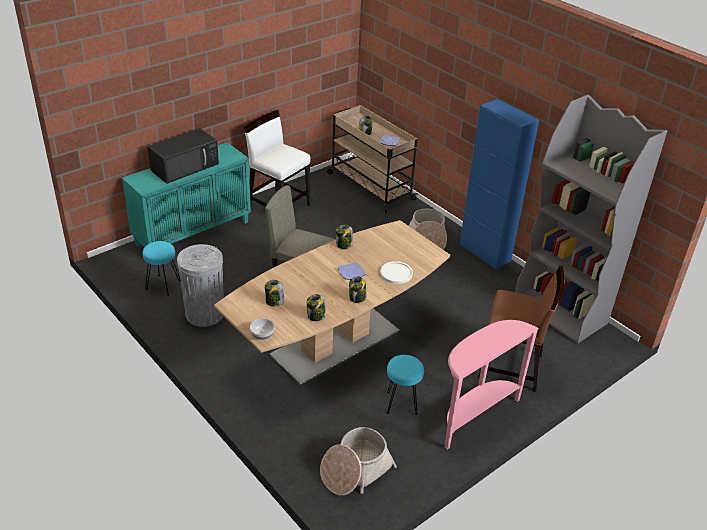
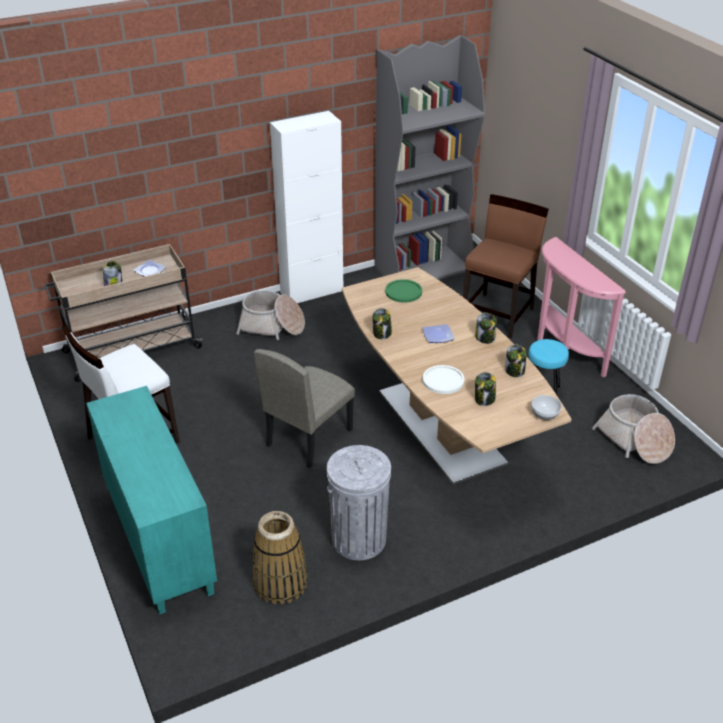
camera: 75 degrees left, 0 degrees up
turquoise stool [143,241,181,296] -> basket [252,511,308,604]
black microwave [147,128,219,184] -> none
white plate [380,261,413,284] -> white plate moved to [423,365,464,394]
blue cabinet [460,99,539,269] -> white cabinet [270,111,343,303]
none -> green plate [385,279,422,303]

